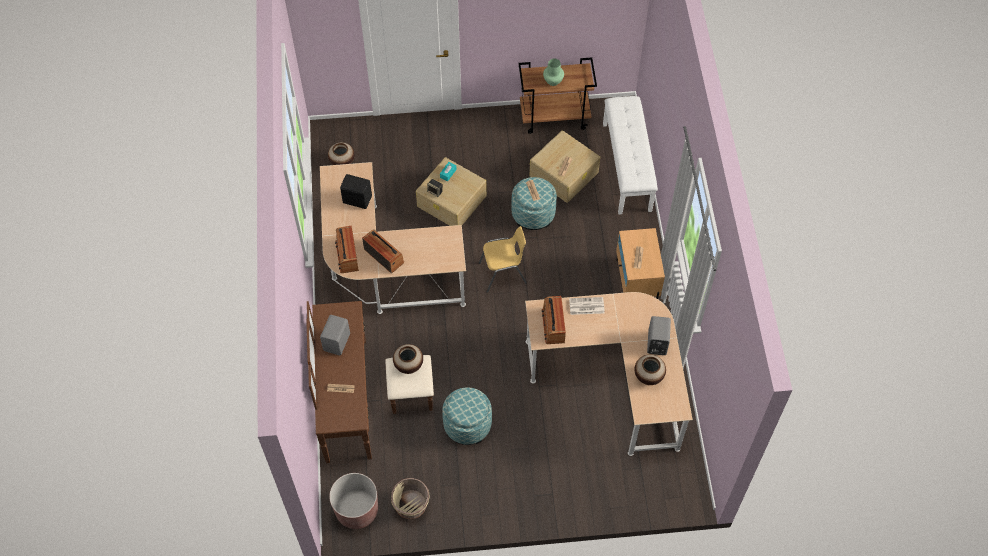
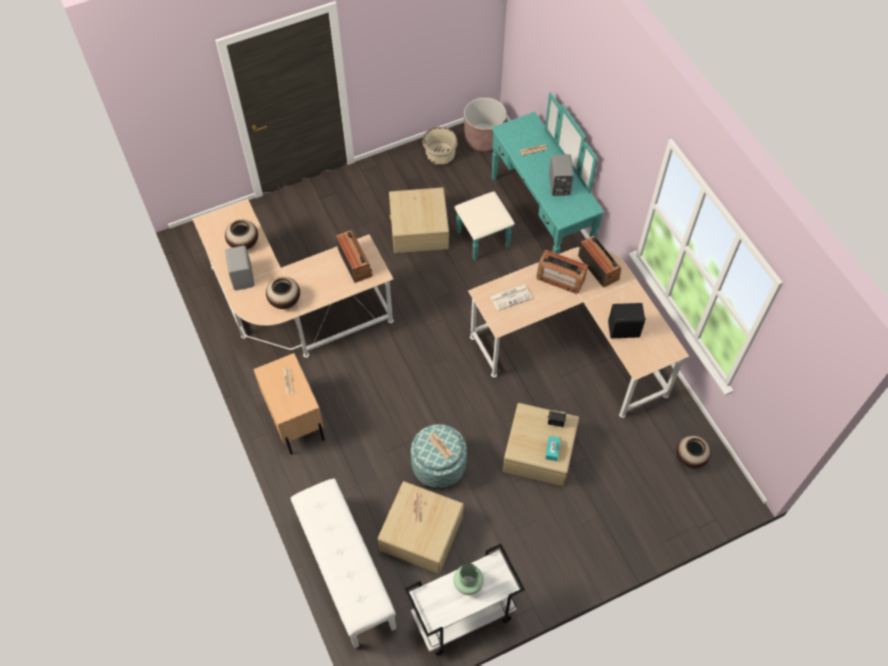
camera: 160 degrees right, 0 degrees up
brown dresser [306,301,434,463] -> turquoise dresser [454,92,604,260]
vase [393,344,423,374] -> vase moved to [266,277,300,309]
ottoman [442,387,492,445] -> beige storage box [389,187,449,253]
yellow chair [479,226,527,293] -> none
brown cart [519,57,597,134] -> white cart [405,544,525,656]
newspaper [569,297,604,315] -> newspaper moved to [490,284,532,311]

